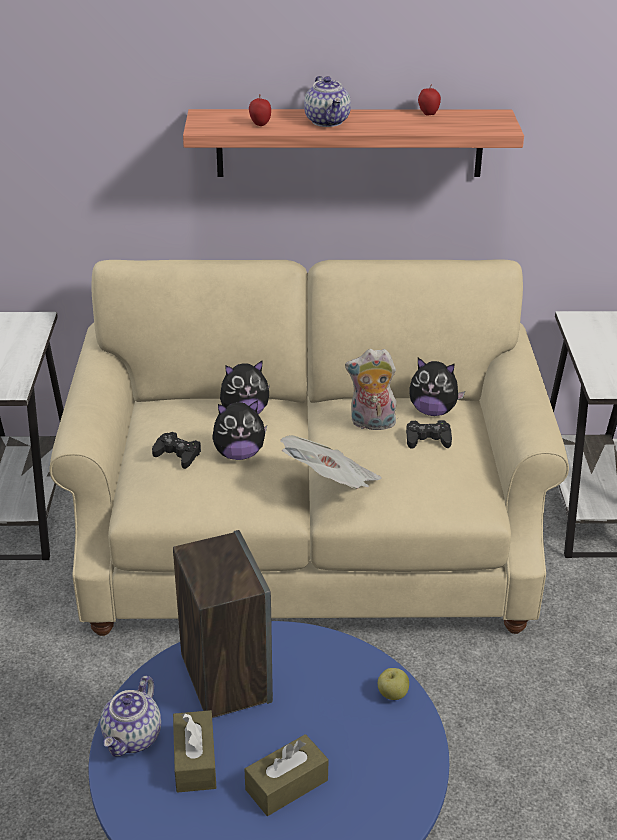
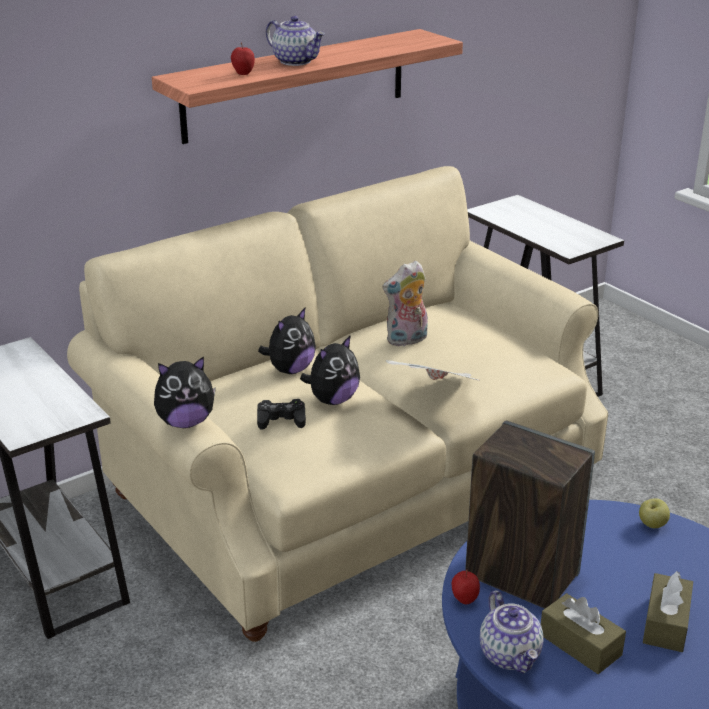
camera: 35 degrees left, 5 degrees down
black game controller [406,420,452,449] -> none
plush toy [409,358,465,416] -> plush toy moved to [154,356,216,428]
apple [418,85,441,115] -> apple moved to [452,570,480,604]

